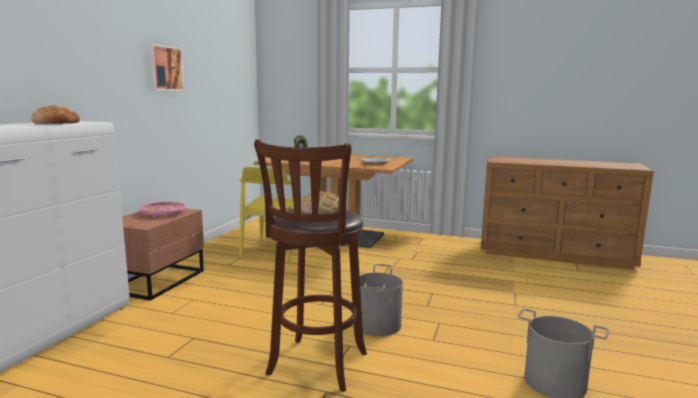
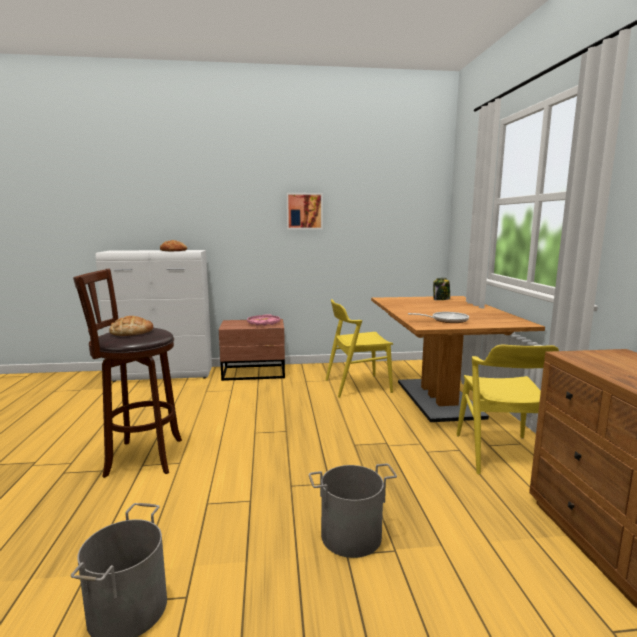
camera: 65 degrees right, 0 degrees up
grey bucket [360,264,403,336] -> grey bucket moved to [309,463,397,558]
none -> yellow chair [457,345,559,475]

